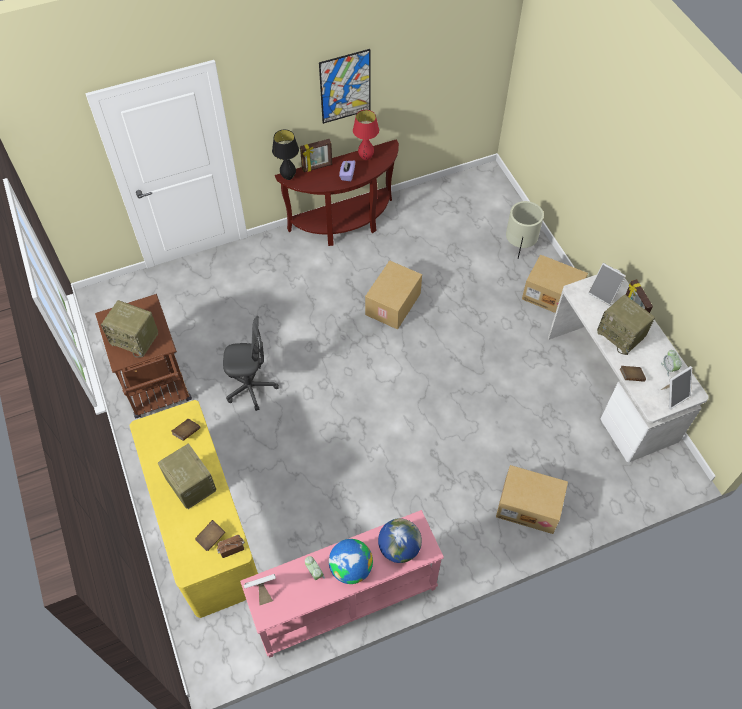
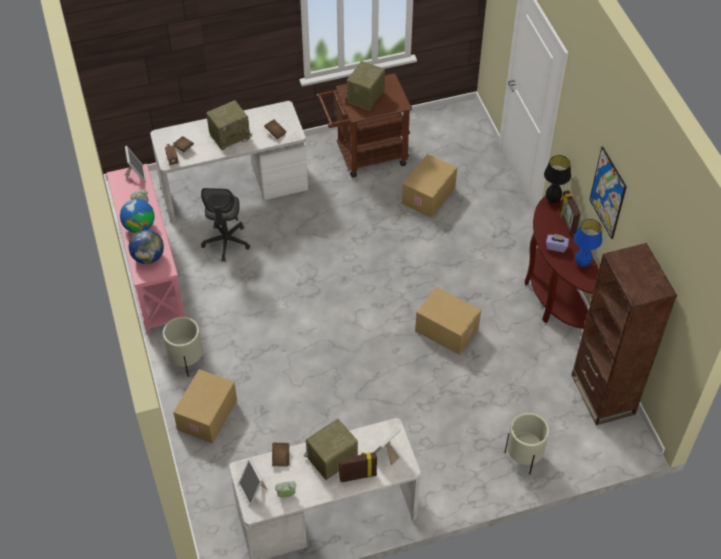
camera: 95 degrees right, 5 degrees down
yellow desk [129,400,258,618] -> white desk [150,101,308,223]
grey office chair [223,316,279,411] -> grey office chair moved to [201,188,250,262]
red table lamp [353,110,379,160] -> blue table lamp [574,219,602,267]
cardboard box [522,255,588,313] -> cardboard box moved to [402,154,457,218]
none -> beige planter [163,317,203,377]
none -> brown bookcase [572,243,677,425]

